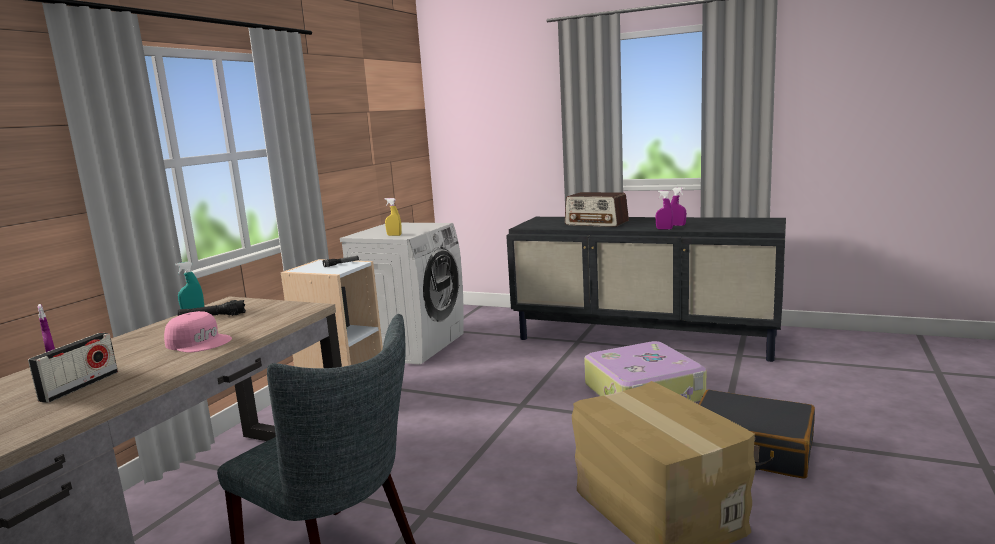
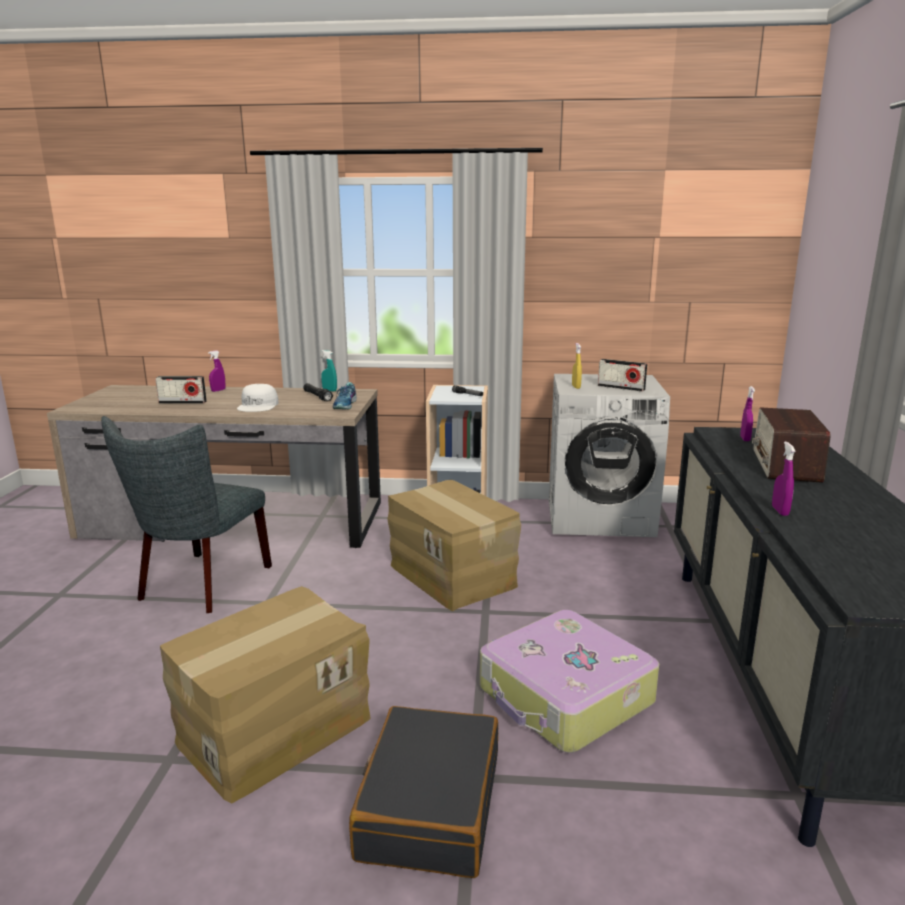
camera: 70 degrees right, 5 degrees up
pink cap [164,311,232,353] -> white cap [237,384,278,412]
purple spray bottle [671,187,686,226] -> purple spray bottle moved to [740,386,755,441]
none -> shoe [333,382,357,410]
none -> cardboard box [388,480,521,612]
none -> radio [598,359,647,391]

